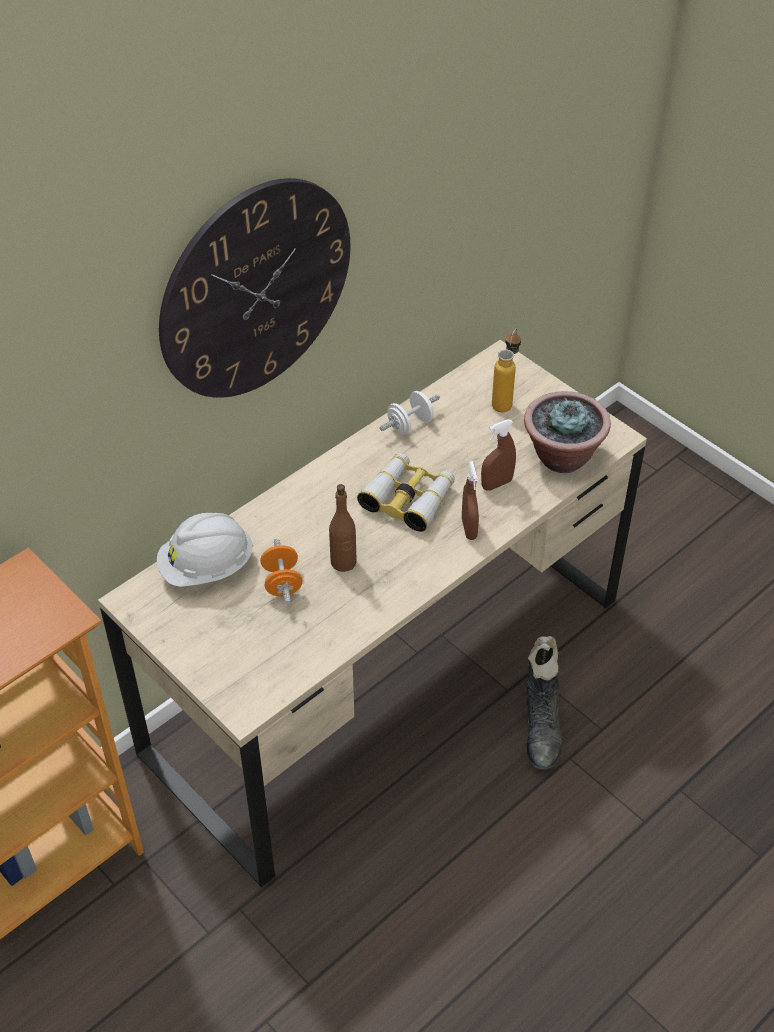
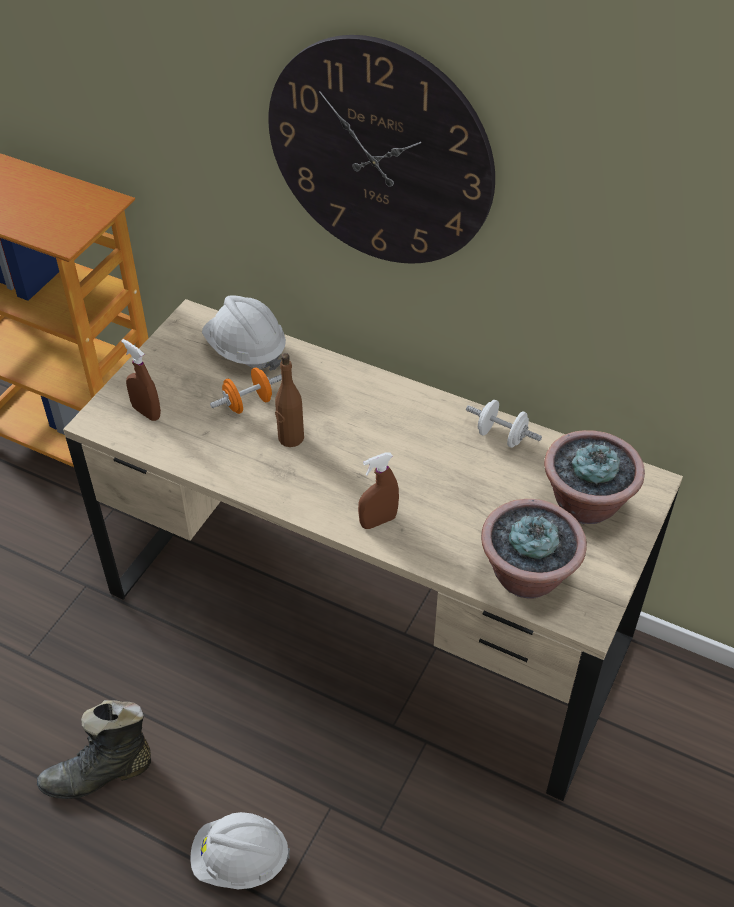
camera: 70 degrees right, 0 degrees up
binoculars [357,452,455,532] -> none
brown spray bottle [481,419,516,490] -> brown spray bottle moved to [121,339,161,421]
bottle [492,329,521,412] -> potted plant [544,430,645,524]
black boot [526,636,562,770] -> black boot moved to [37,700,151,799]
none -> white hard hat [190,812,290,889]

